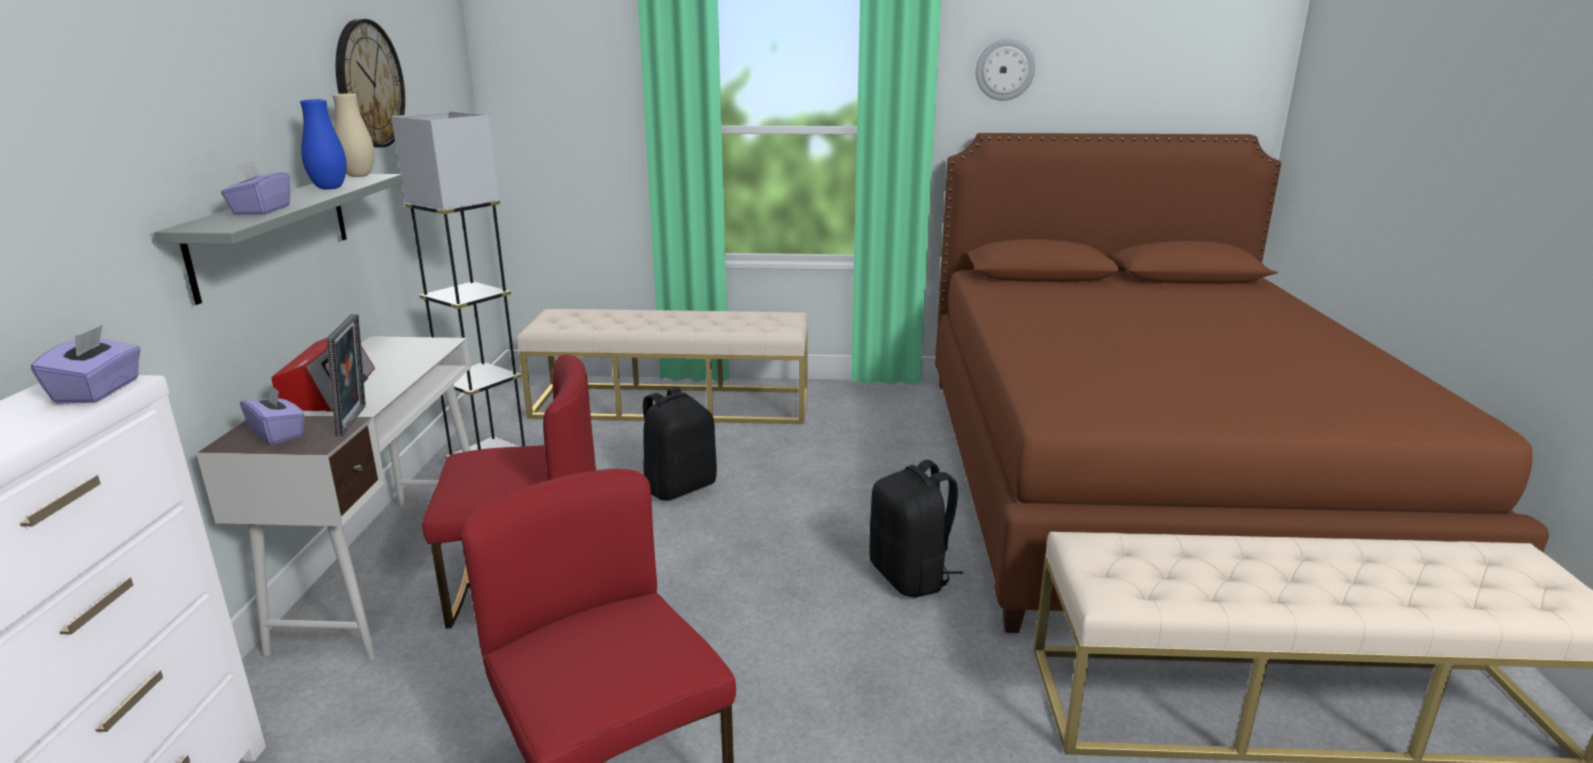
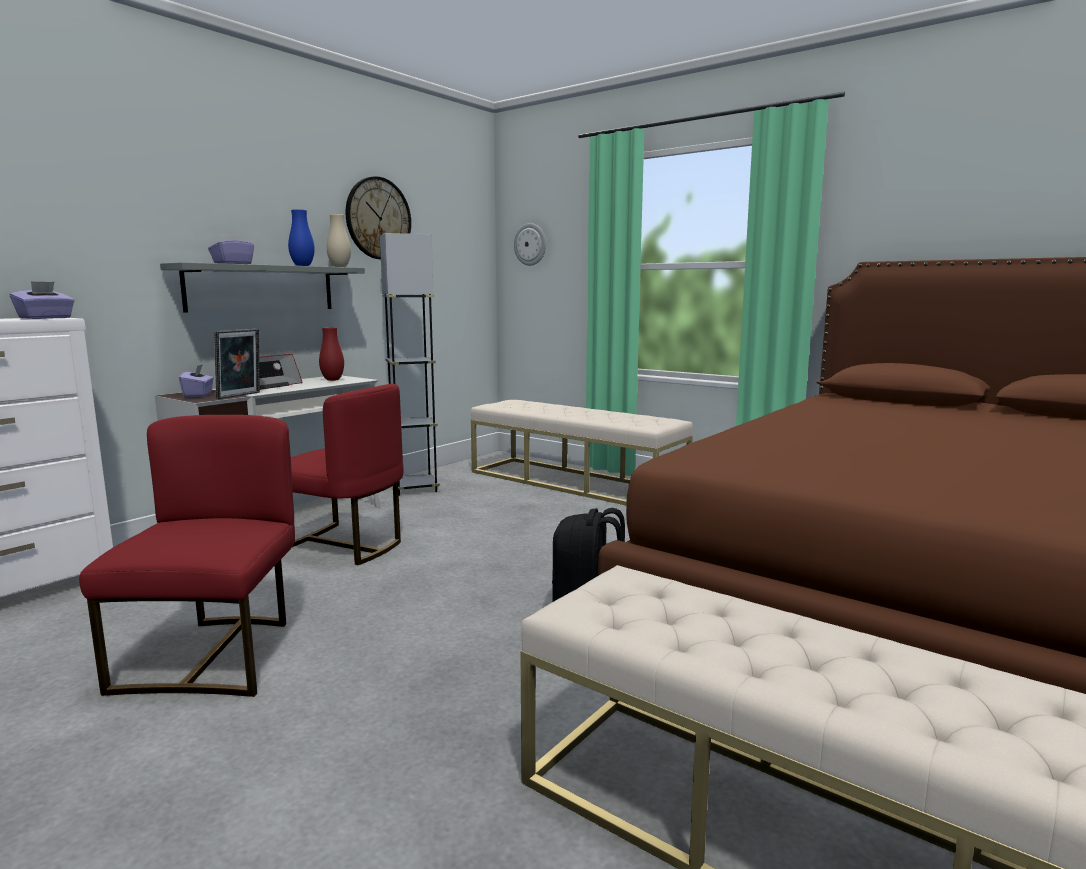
camera: 35 degrees right, 10 degrees down
black backpack [643,387,717,501] -> none
wall clock [976,39,1035,101] -> wall clock moved to [514,223,546,266]
none -> red vase [319,327,344,381]

